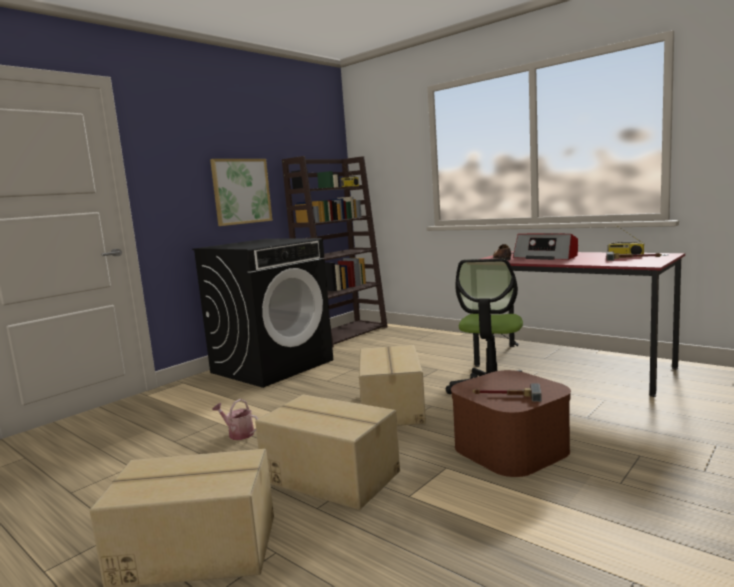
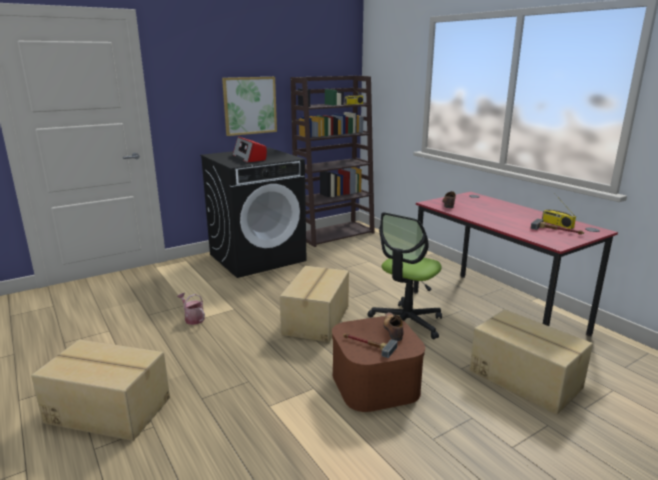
camera: 15 degrees right, 10 degrees up
cardboard box [255,394,400,510] -> cardboard box moved to [470,309,593,415]
radio [513,234,578,260] -> radio moved to [233,137,267,163]
none -> shoe [384,312,404,341]

